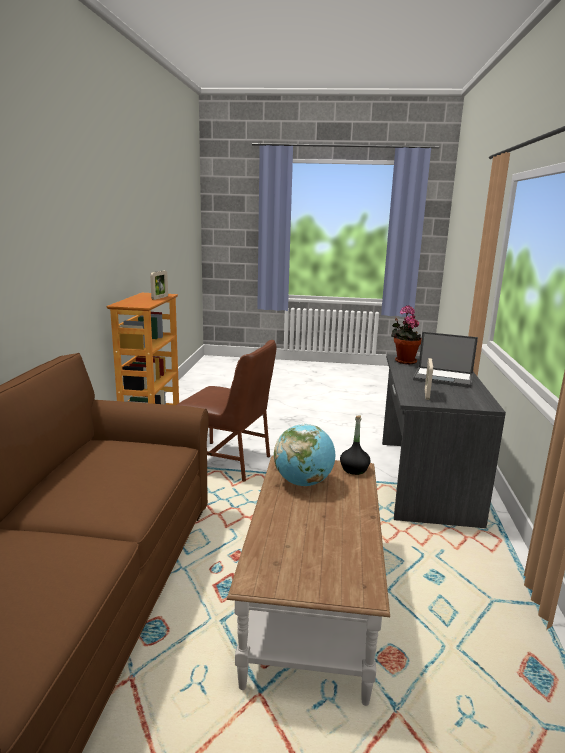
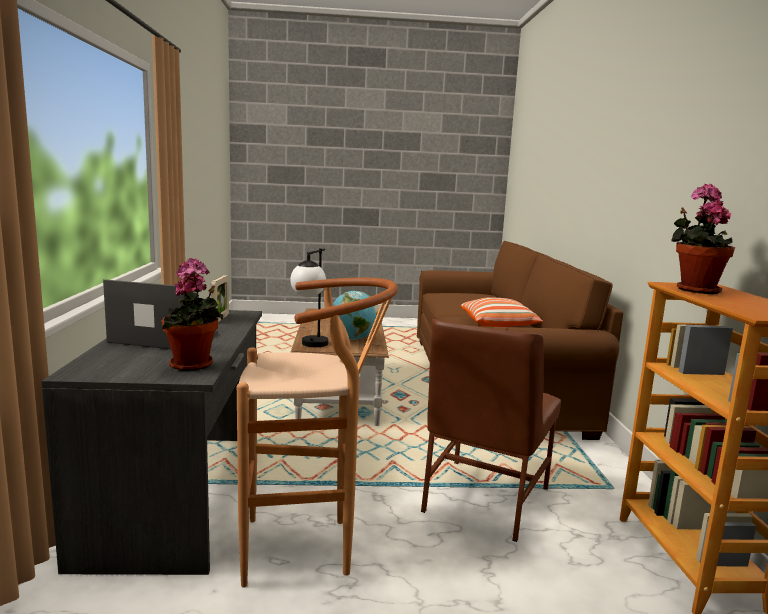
camera: 170 degrees right, 5 degrees down
picture frame [150,271,168,300] -> none
brown chair [177,340,277,482] -> brown chair turned 75 degrees counterclockwise [421,319,561,542]
black bottle [340,415,371,475] -> table lamp [290,248,328,347]
none -> brown stool [237,277,398,588]
none -> pillow [460,297,543,327]
none -> potted plant [671,184,735,294]

